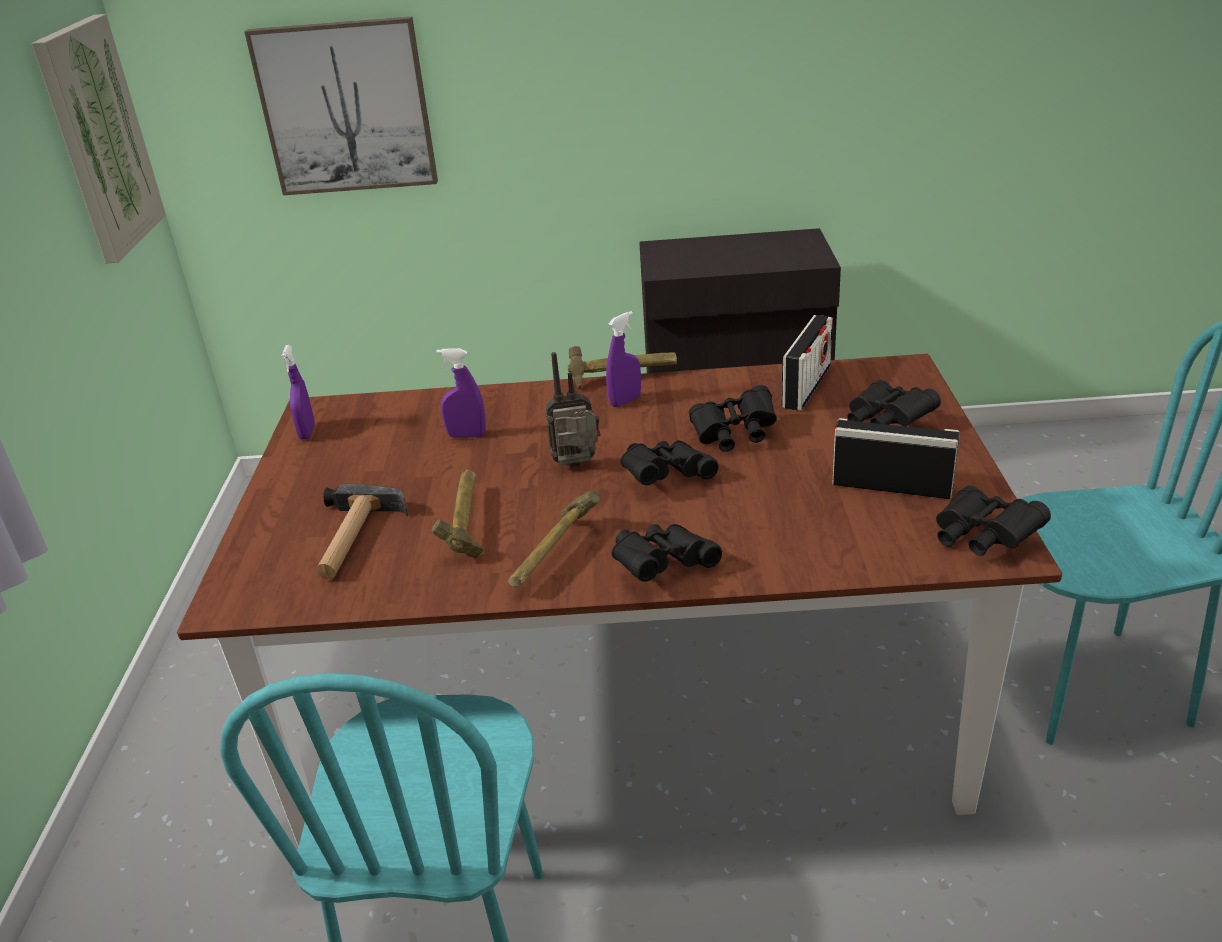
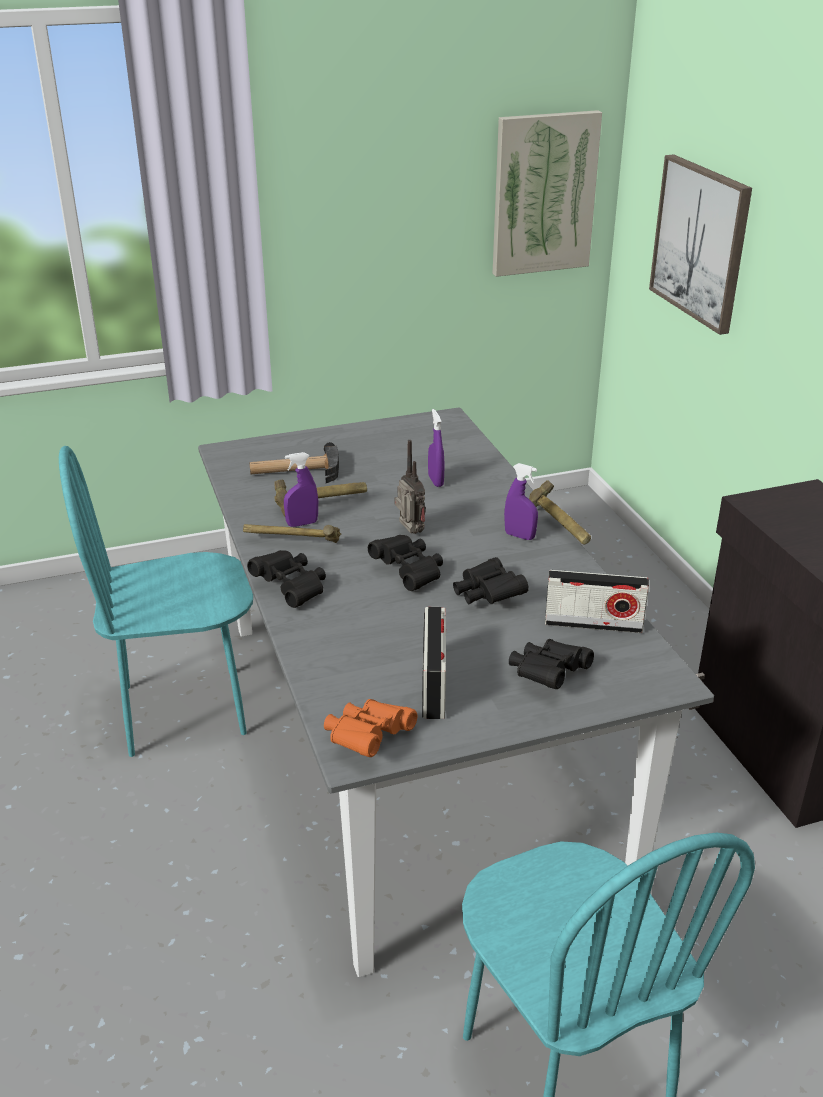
camera: 70 degrees right, 0 degrees up
brown dining table [177,354,1062,847] -> grey dining table [198,407,714,977]
purple spray bottle [281,345,315,439] -> purple spray bottle moved to [284,452,318,527]
black binoculars [936,486,1051,556] -> orange binoculars [324,699,417,757]

